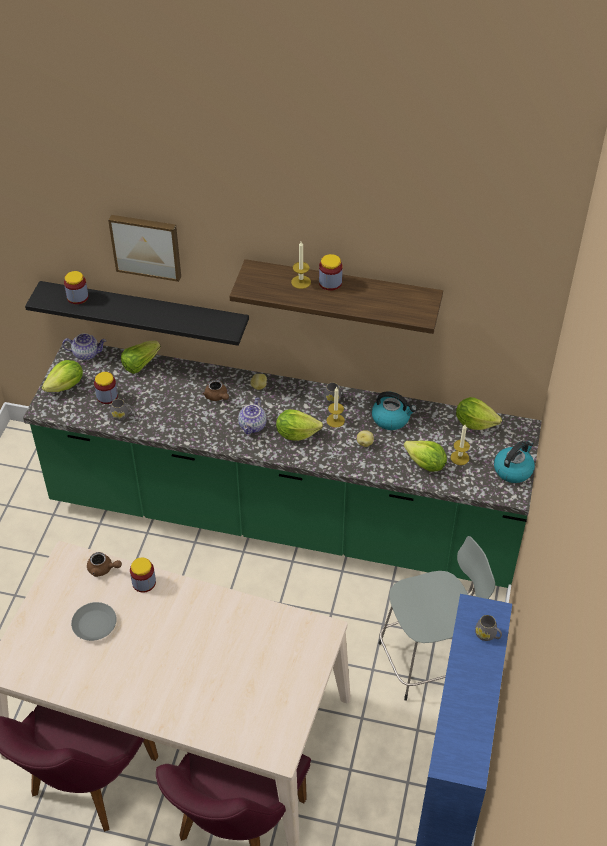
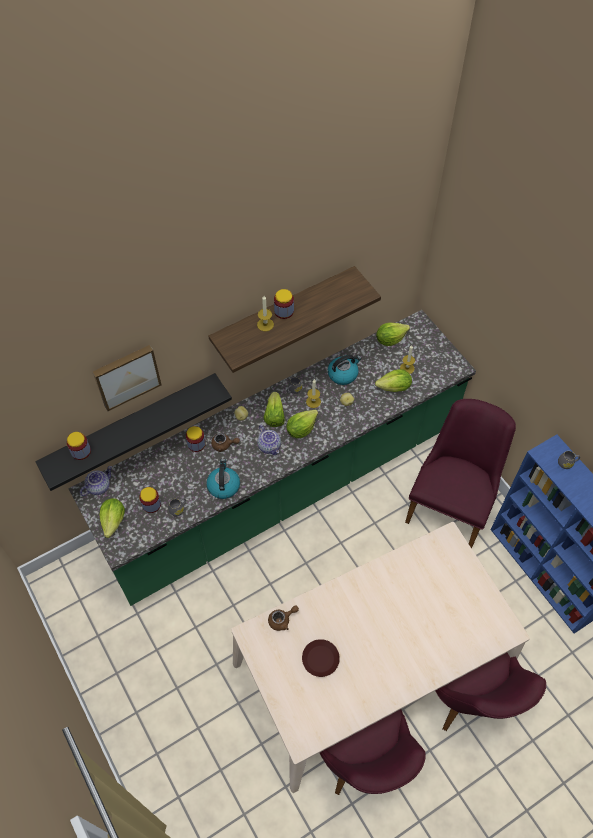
camera: 45 degrees left, 10 degrees up
grey plate [71,602,117,641] -> brown plate [302,639,340,677]
lettuce [121,341,161,374] -> lettuce moved to [263,392,285,427]
jar [130,558,156,593] -> jar moved to [186,426,206,452]
grey stool [378,536,495,701] -> purple chair [405,399,516,548]
kettle [494,440,535,483] -> kettle moved to [206,459,240,499]

